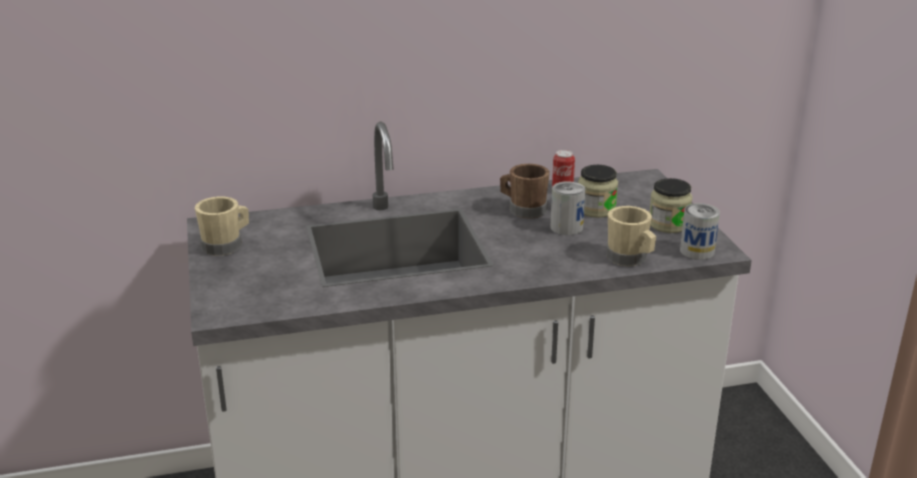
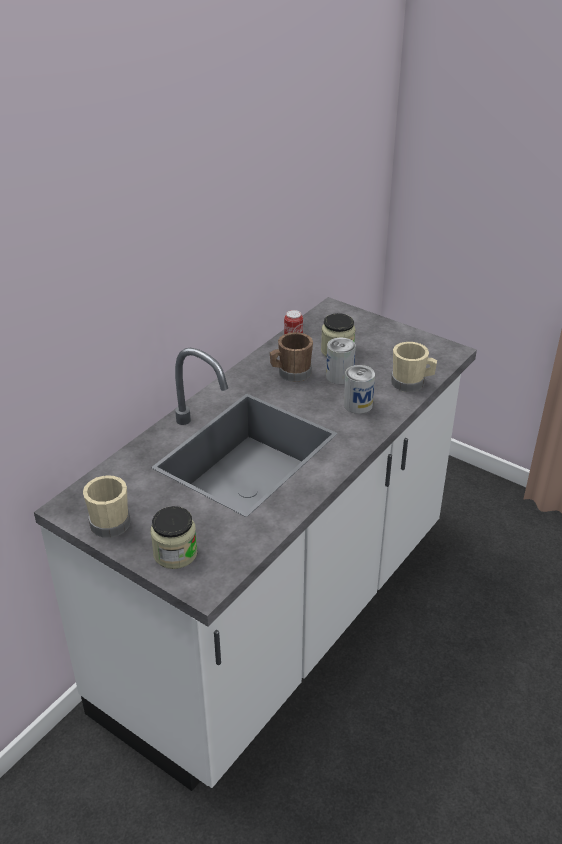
camera: 40 degrees left, 10 degrees up
jar [650,178,693,233] -> jar moved to [150,506,198,569]
can [680,203,720,260] -> can moved to [344,365,375,414]

